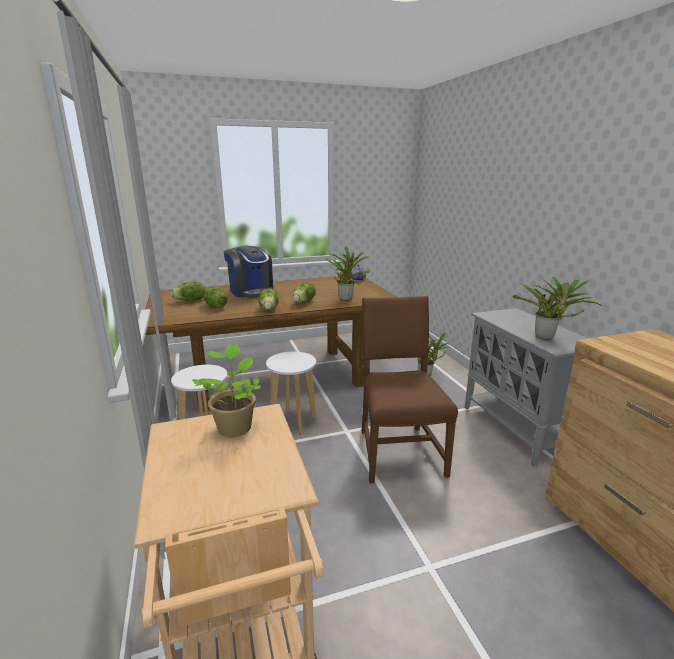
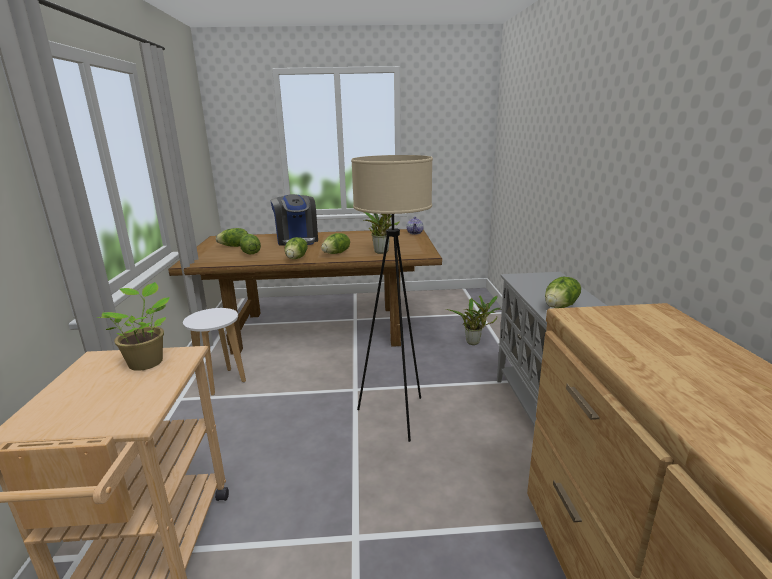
camera: 15 degrees right, 0 degrees up
white stool [266,352,316,435] -> none
brown chair [362,296,458,483] -> beige floor lamp [351,155,433,442]
potted plant [513,277,602,340] -> lettuce [545,277,581,308]

